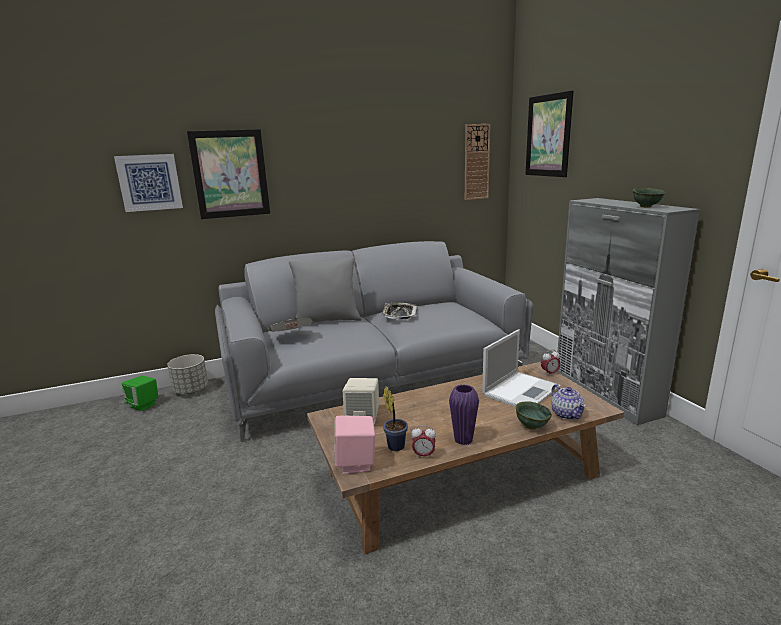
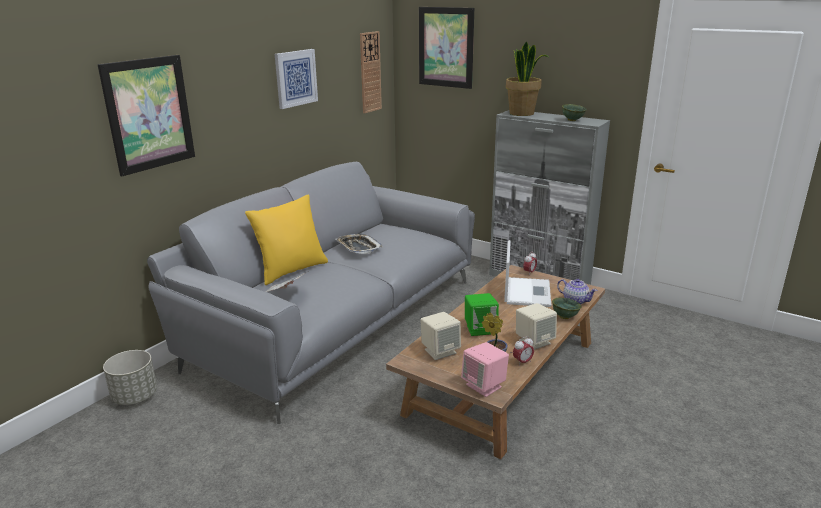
camera: 35 degrees left, 5 degrees up
picture [114,154,183,212] -> picture moved to [275,49,318,109]
green speaker [122,376,158,411] -> green speaker moved to [465,293,499,336]
grey pillow [289,257,361,322] -> yellow pillow [245,195,328,285]
purple vase [449,384,479,445] -> beige speaker [516,303,557,350]
none -> potted plant [506,42,548,116]

